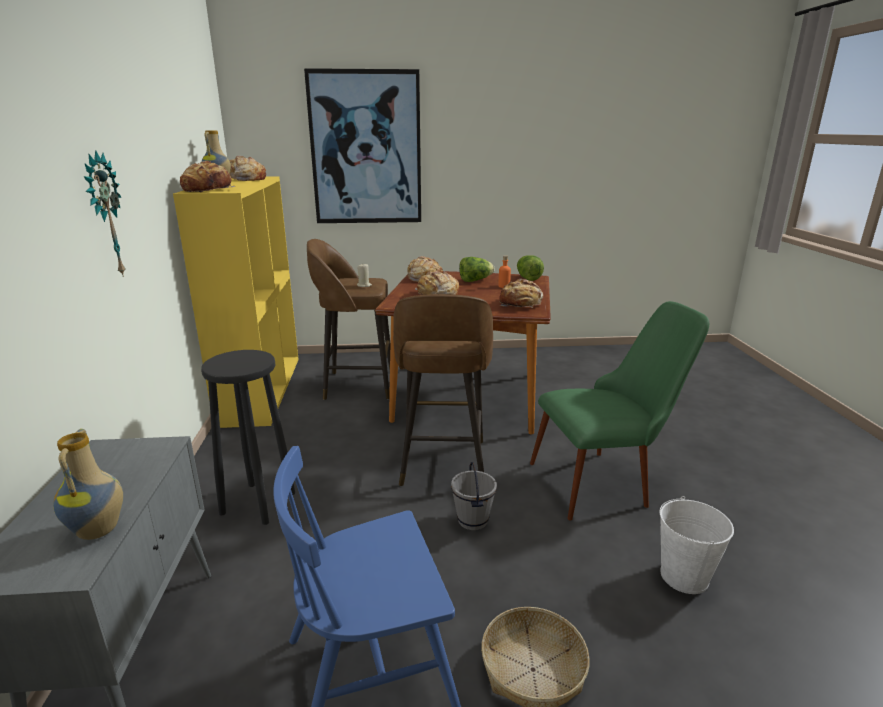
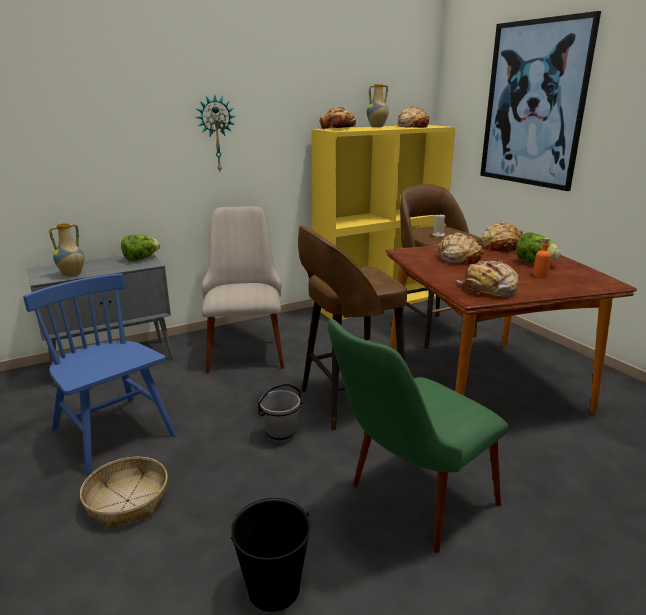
camera: 65 degrees right, 0 degrees up
black stool [201,350,295,525] -> beige chair [202,206,284,373]
lettuce [517,255,544,281] -> lettuce moved to [121,235,160,262]
green chair [530,301,709,520] -> green chair turned 90 degrees clockwise [328,319,509,553]
white bucket [660,496,734,594] -> black bucket [231,498,310,612]

